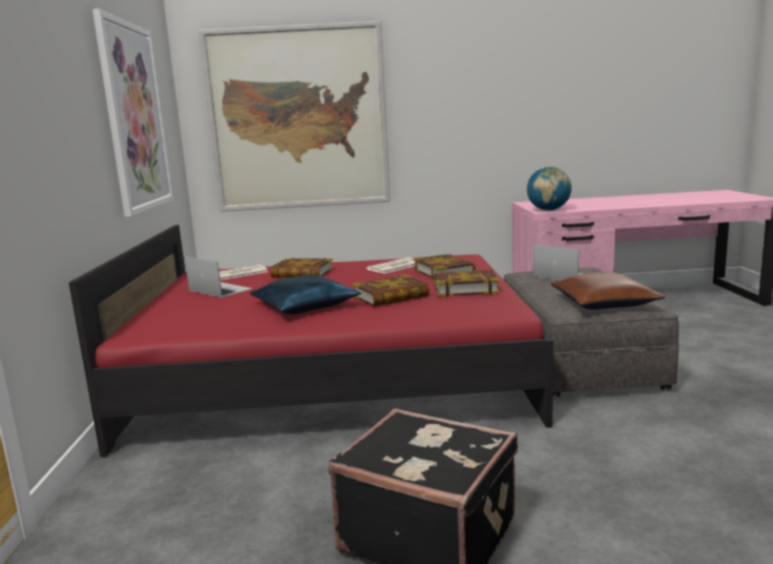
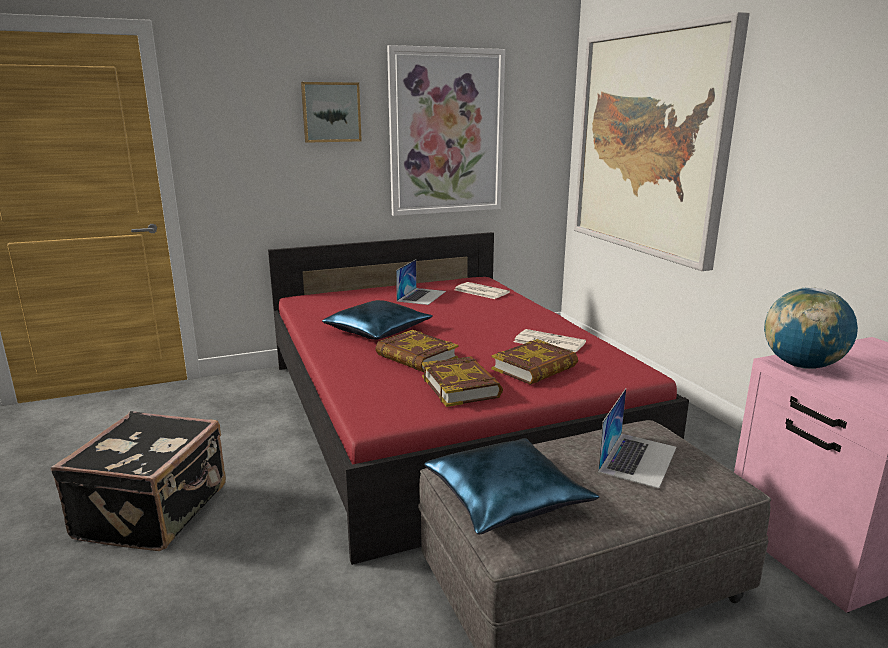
camera: 70 degrees right, 5 degrees up
book [270,258,333,278] -> none
brown pillow [551,272,666,309] -> blue pillow [424,438,599,535]
none -> picture [301,82,362,143]

